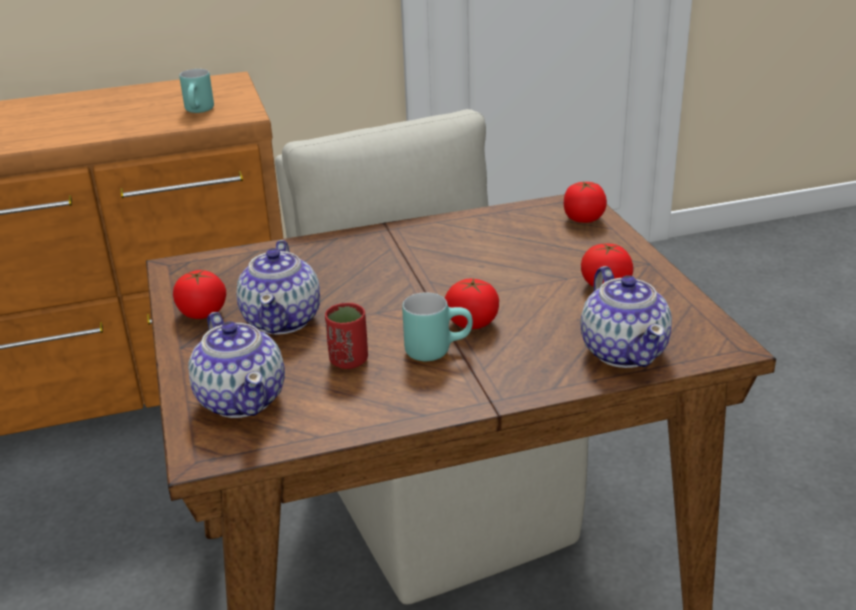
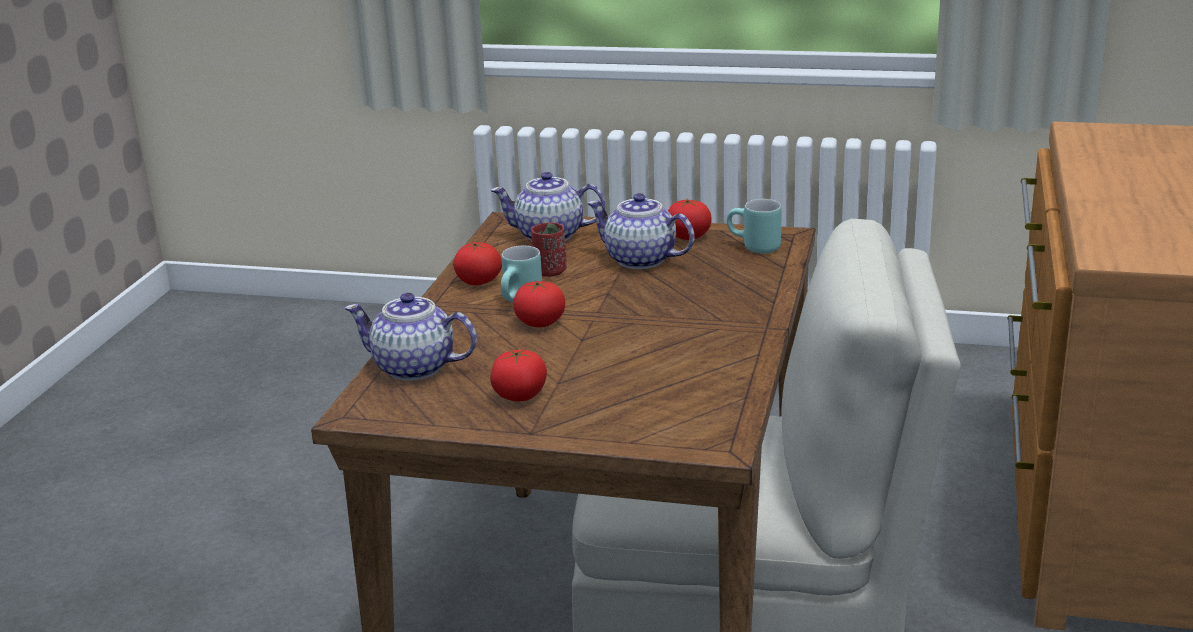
camera: 120 degrees right, 5 degrees down
turquoise mug [179,69,214,113] -> turquoise mug moved to [727,199,782,253]
tomato [564,181,607,223] -> tomato moved to [453,242,502,285]

